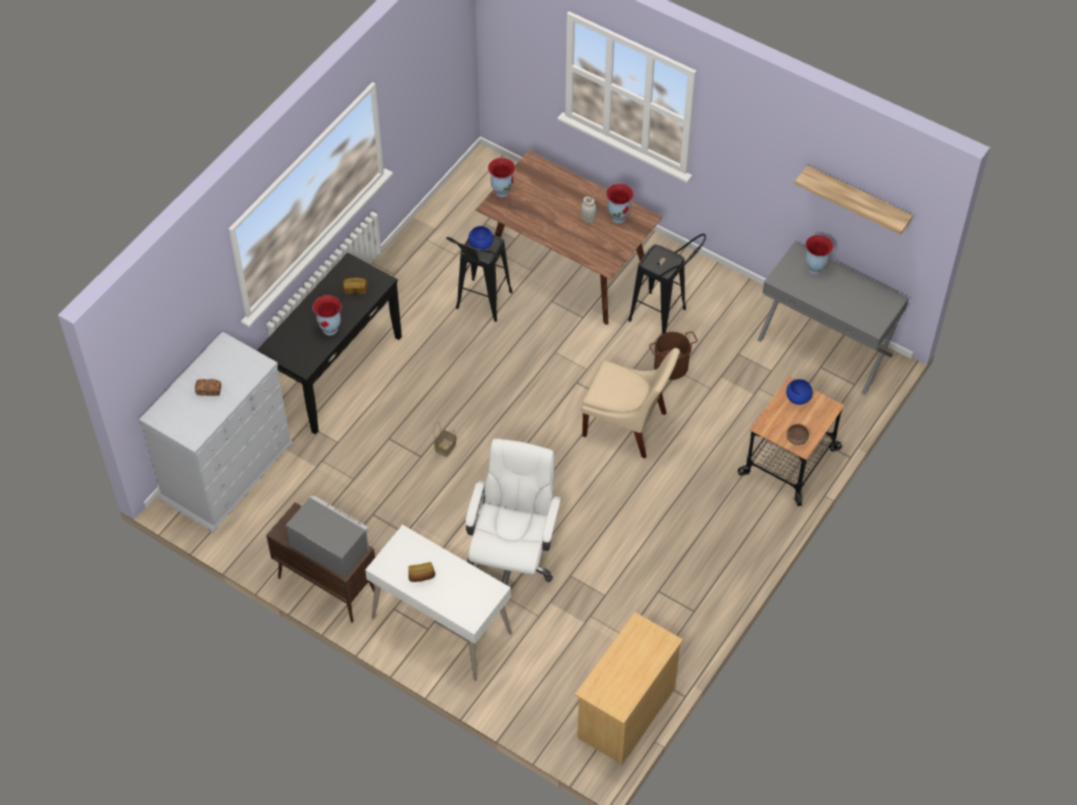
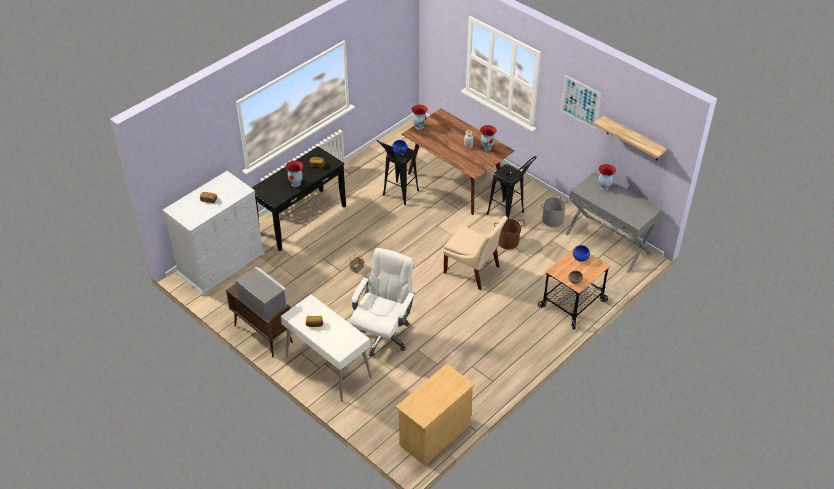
camera: 10 degrees right, 10 degrees down
none -> grey bucket [541,195,569,227]
none -> picture [561,75,601,129]

